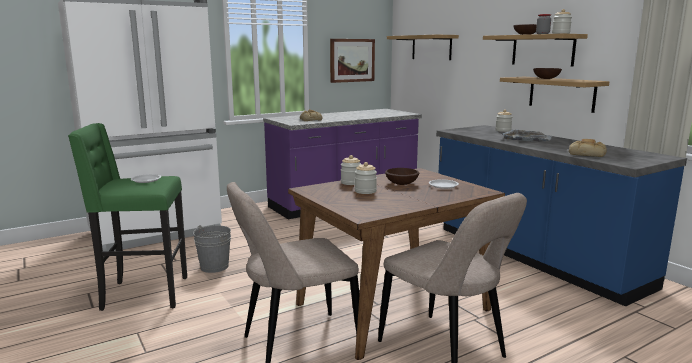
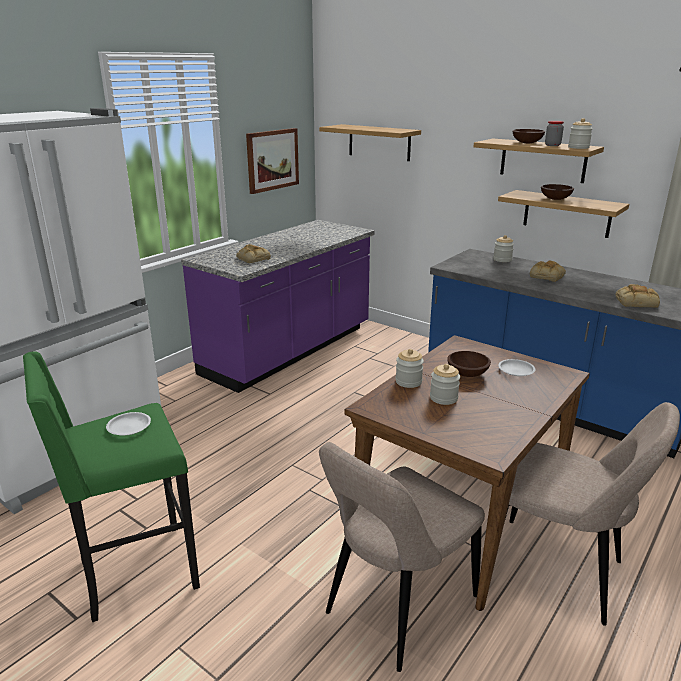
camera: 20 degrees left, 10 degrees up
grey bucket [193,225,231,273] -> none
grey tray [501,130,553,142] -> bread [530,260,566,282]

